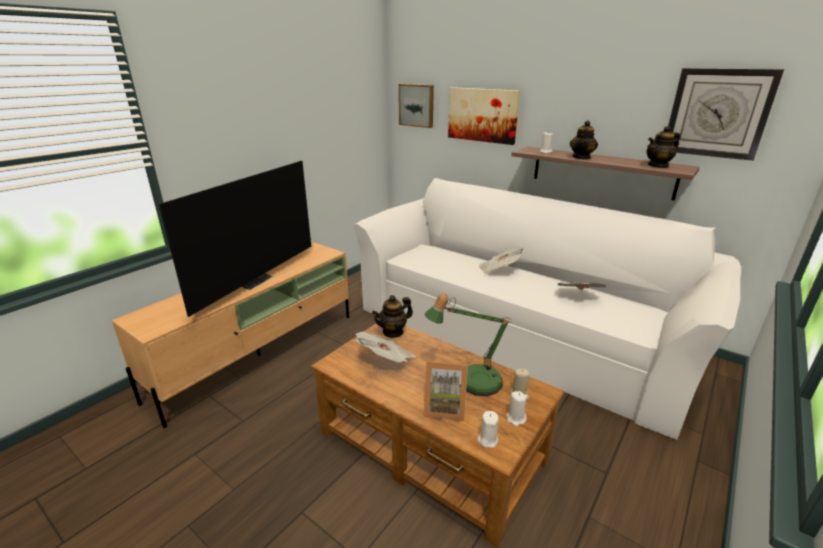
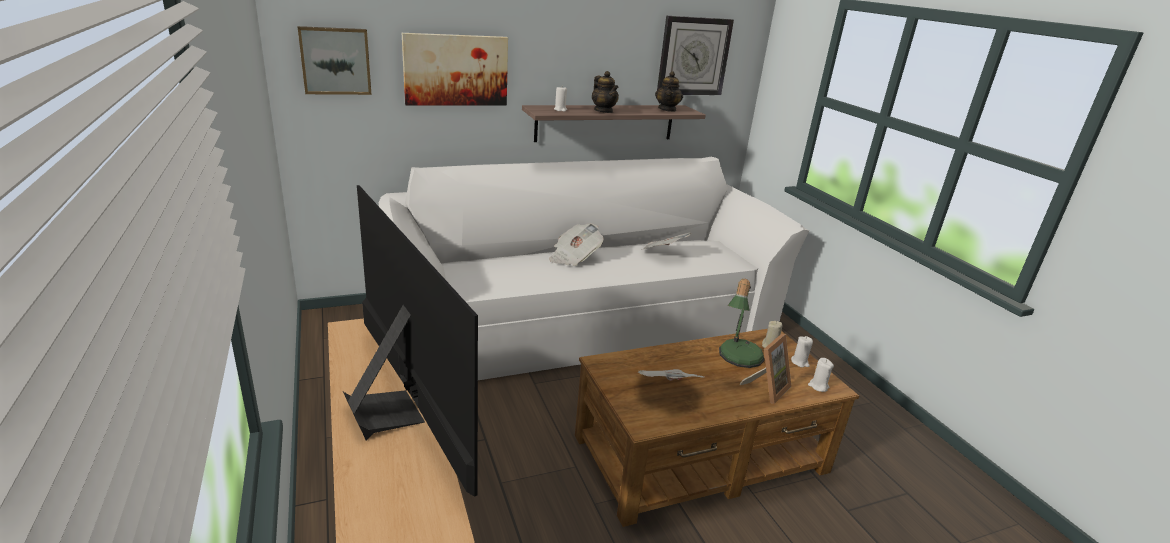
camera: 60 degrees left, 0 degrees up
teapot [372,295,413,338] -> none

